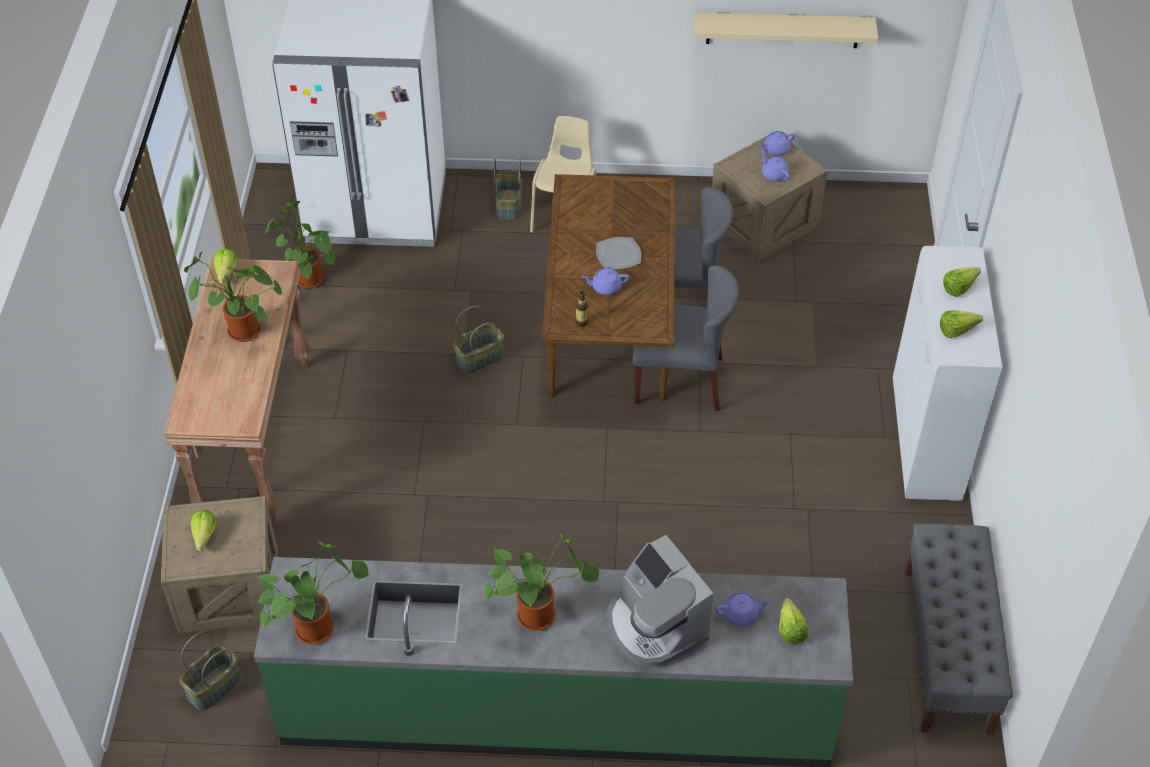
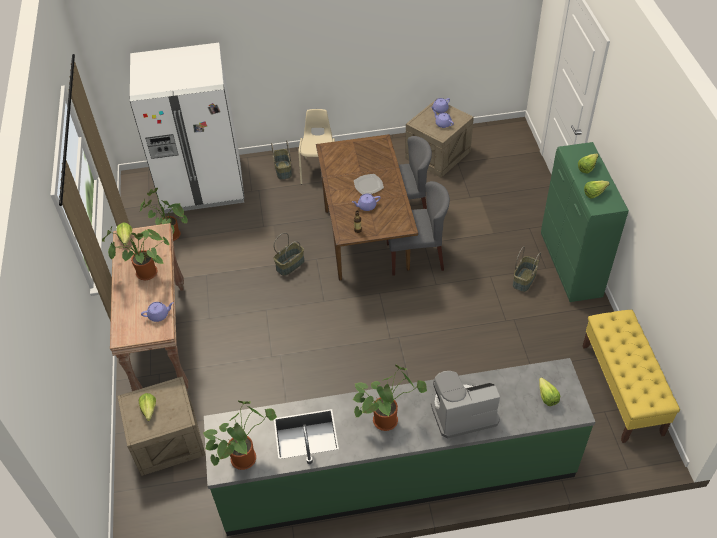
camera: 10 degrees left, 0 degrees up
basket [180,631,242,711] -> basket moved to [512,246,541,292]
coffee machine [607,535,713,667] -> coffee machine turned 120 degrees clockwise [431,371,500,438]
beige shelf [694,12,878,48] -> none
purple teapot [715,592,772,627] -> purple teapot moved to [141,302,174,322]
white cabinet [893,246,1002,501] -> green cabinet [541,142,629,302]
grey bench [905,524,1013,735] -> yellow bench [582,310,680,443]

